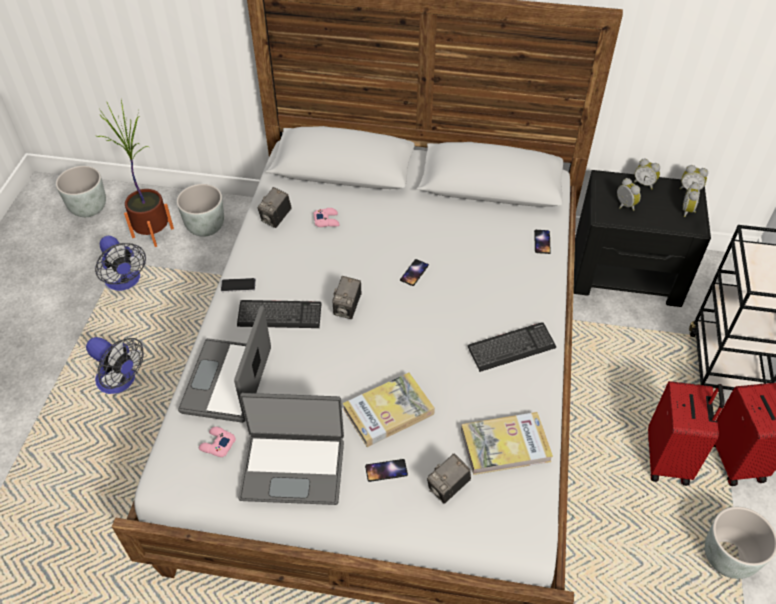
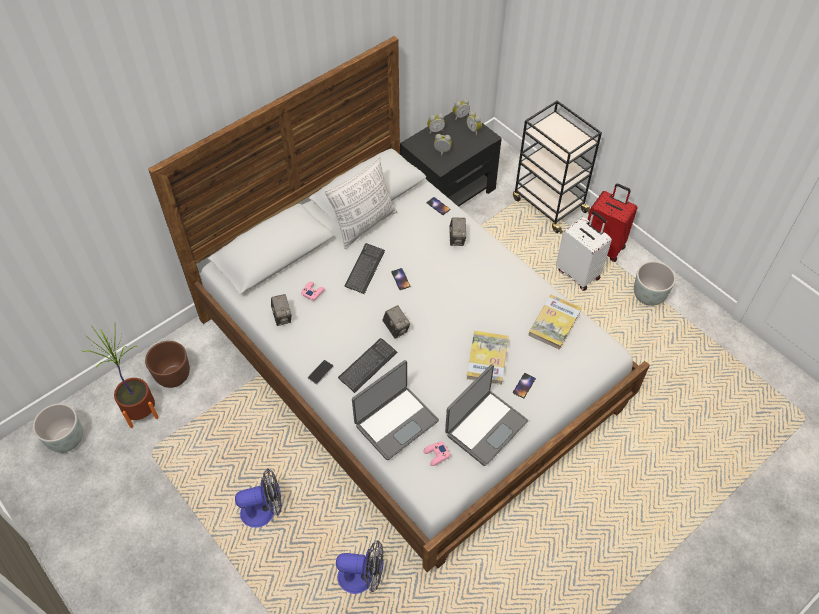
camera: 50 degrees left, 5 degrees up
fan [95,236,146,291] -> fan moved to [336,540,384,594]
grey planter [177,184,224,237] -> brown planter [145,341,190,388]
laptop [178,306,271,423] -> laptop turned 90 degrees counterclockwise [352,360,439,460]
camera [427,454,471,504] -> camera moved to [449,217,466,246]
keyboard [468,322,556,372] -> keyboard moved to [345,243,385,294]
red suitcase [648,381,725,486] -> white suitcase [556,211,612,291]
none -> pillow [325,156,397,249]

